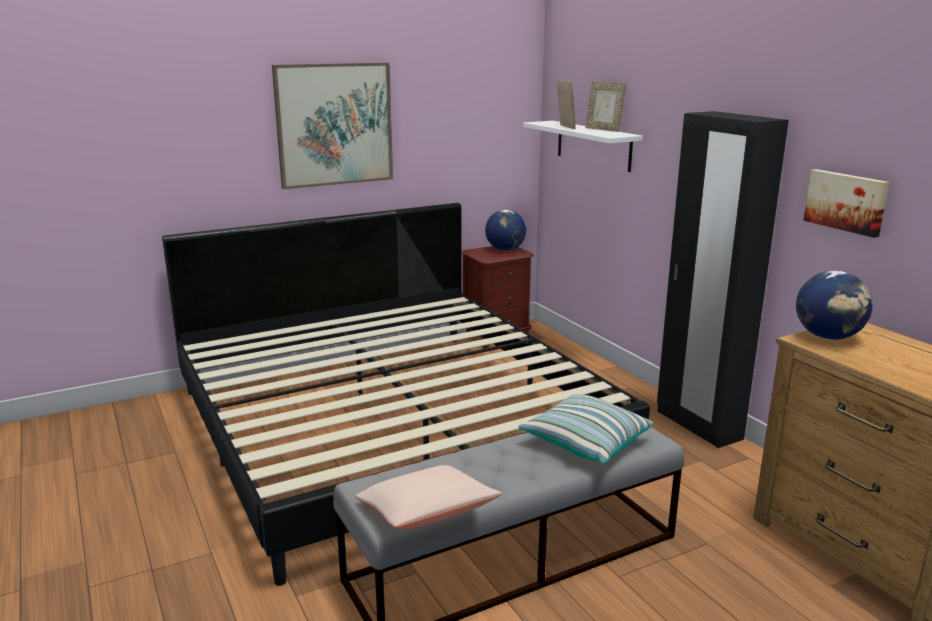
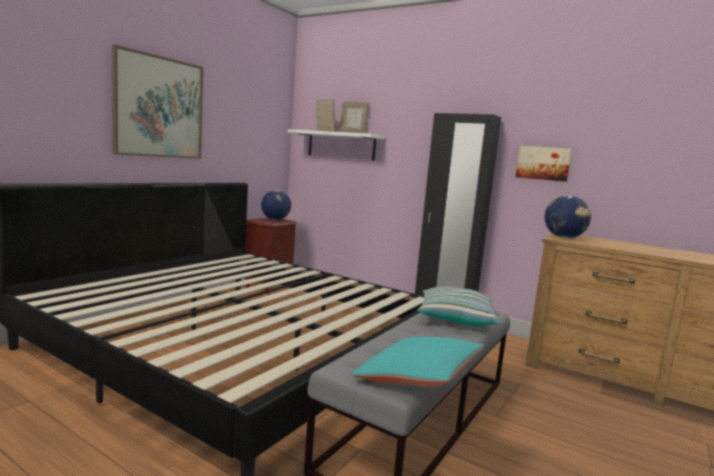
camera: 30 degrees left, 10 degrees down
beige pillow [355,465,502,529] -> turquoise pillow [351,337,484,387]

